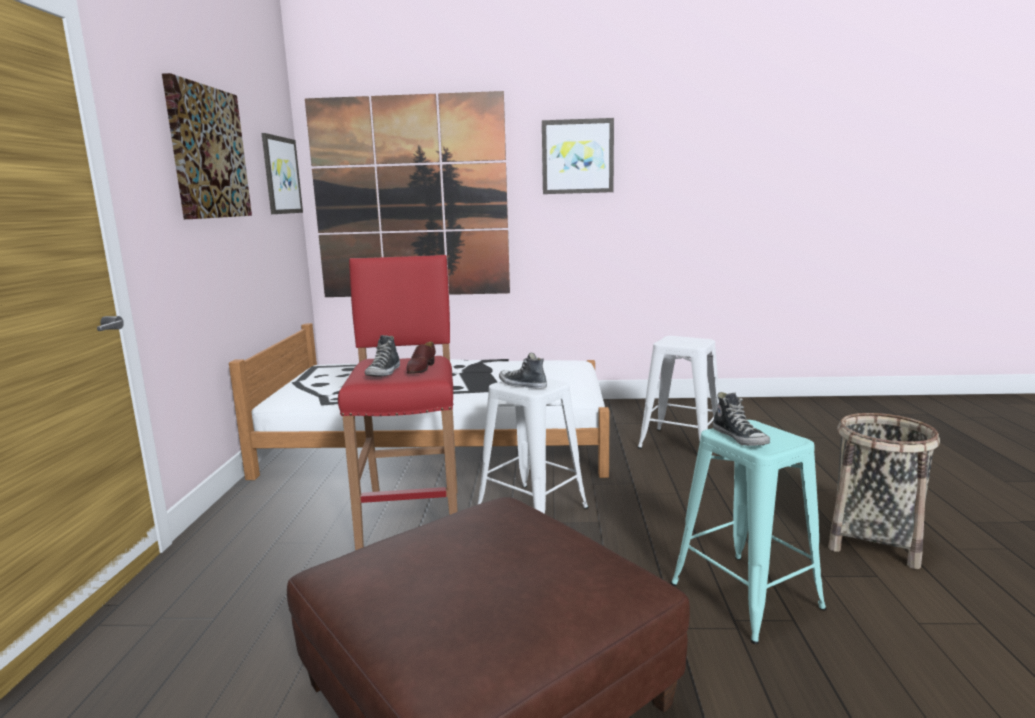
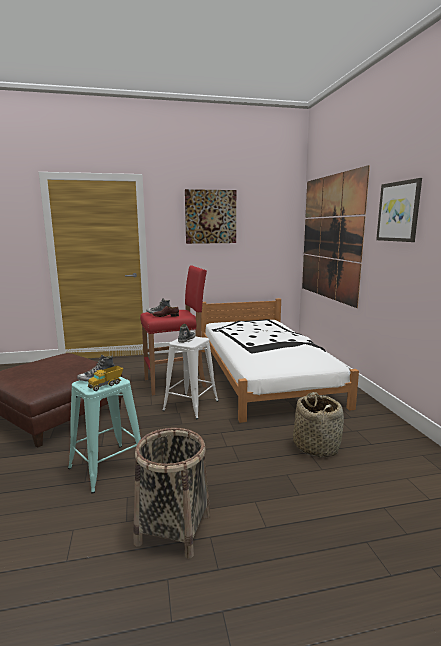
camera: 75 degrees right, 0 degrees up
picture [262,133,303,214] -> none
white stool [638,336,719,449] -> basket [293,392,344,458]
none -> toy truck [88,366,123,391]

